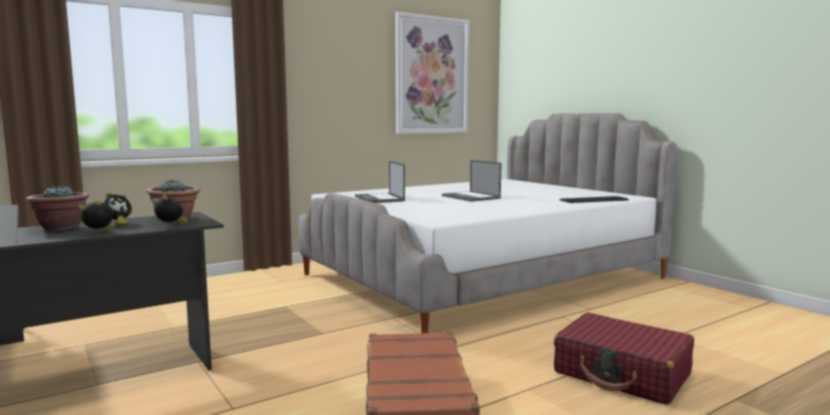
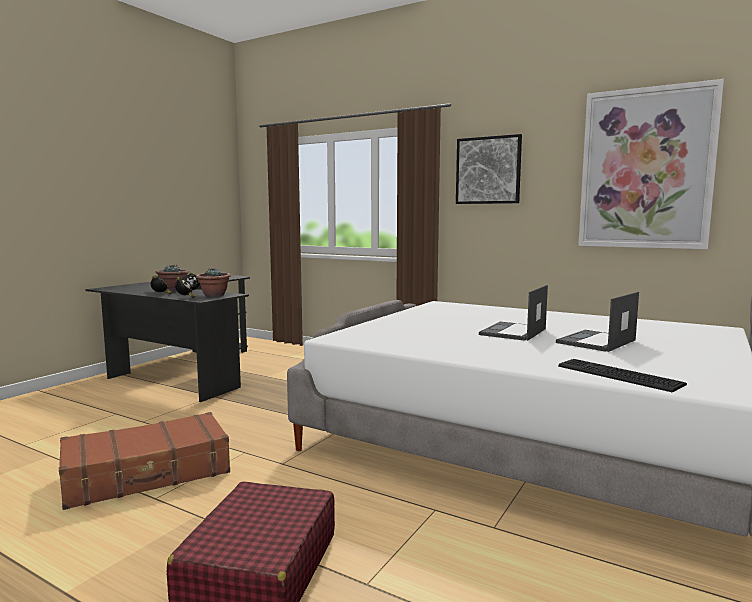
camera: 65 degrees right, 0 degrees up
laptop [355,161,405,203] -> laptop moved to [556,292,639,352]
none -> picture [456,134,522,204]

